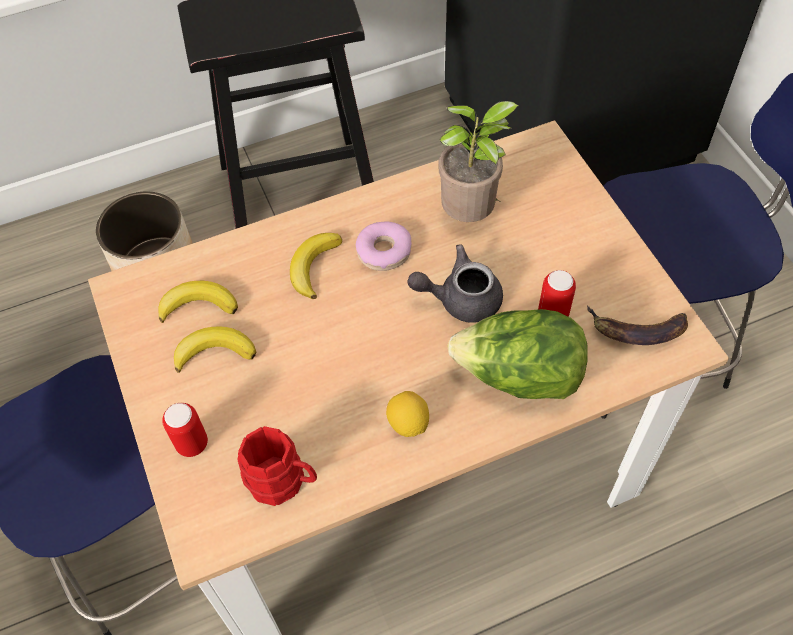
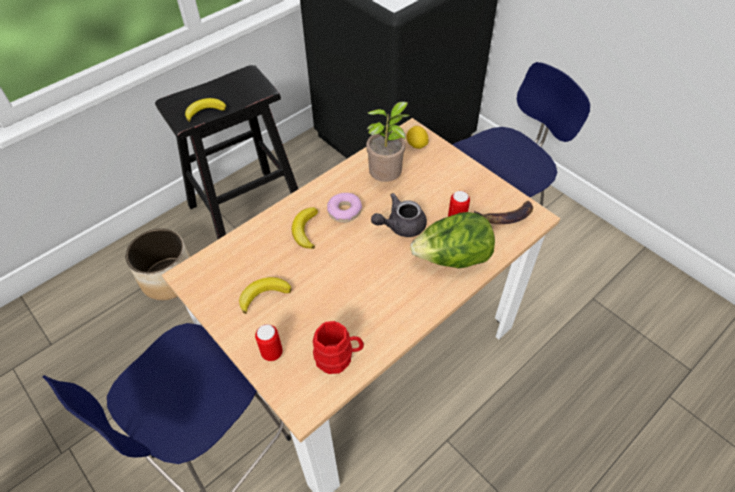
camera: 20 degrees left, 5 degrees down
banana [158,281,238,323] -> banana moved to [185,98,226,122]
lemon [386,391,429,437] -> lemon moved to [406,126,429,149]

